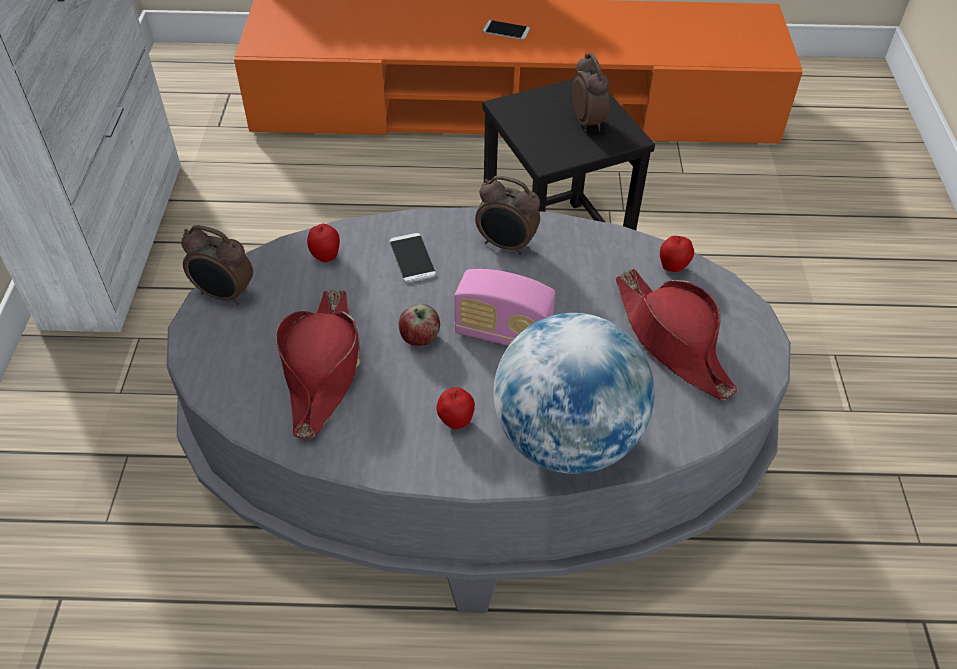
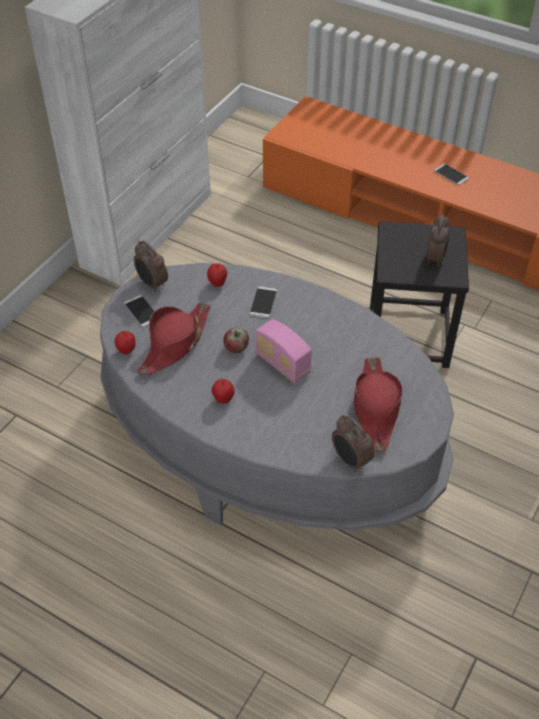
camera: 30 degrees right, 0 degrees up
alarm clock [475,176,540,255] -> alarm clock moved to [332,415,374,472]
globe [493,313,654,474] -> none
apple [660,236,694,272] -> apple moved to [115,331,136,355]
none -> phone [124,295,154,327]

